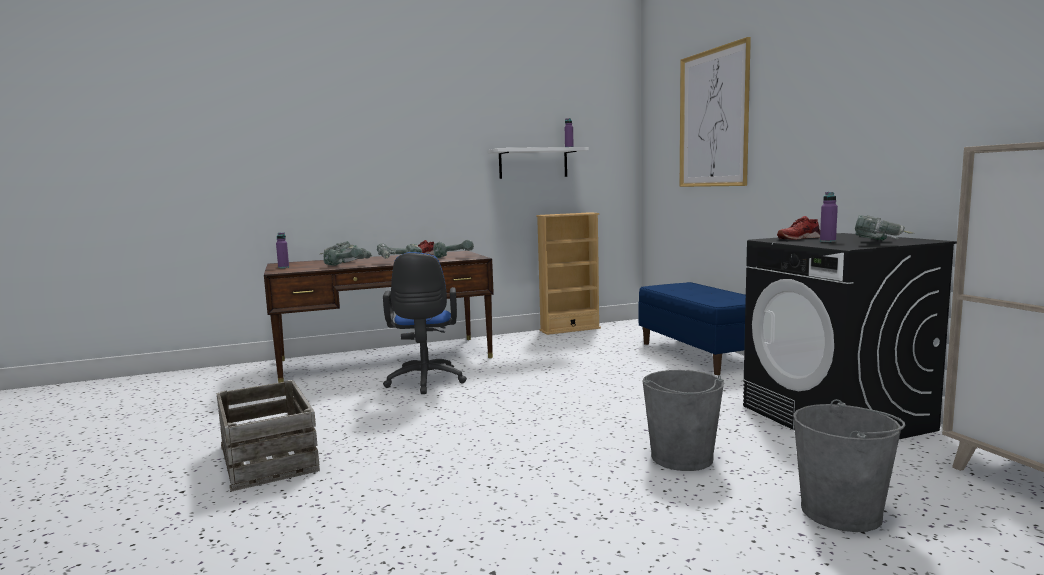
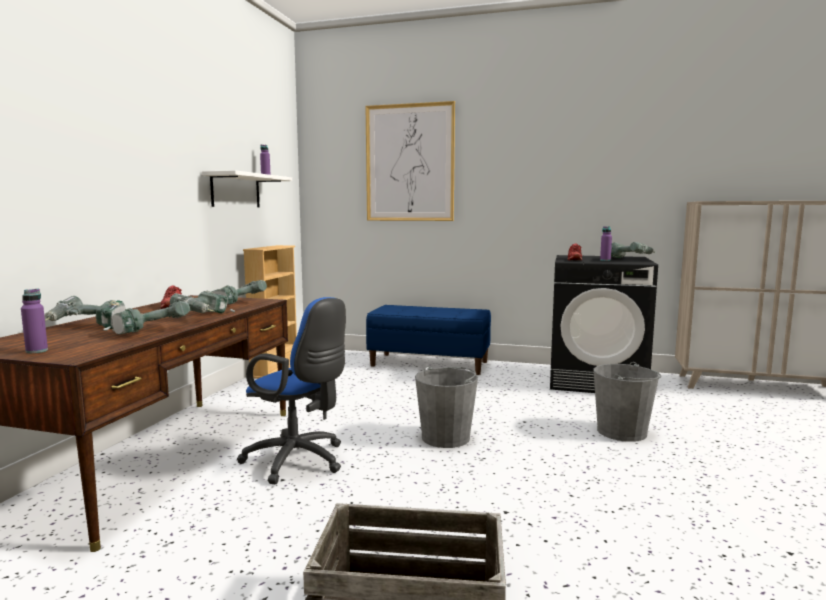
camera: 55 degrees left, 0 degrees up
grey bucket [793,399,905,532] -> grey bucket moved to [415,366,478,448]

